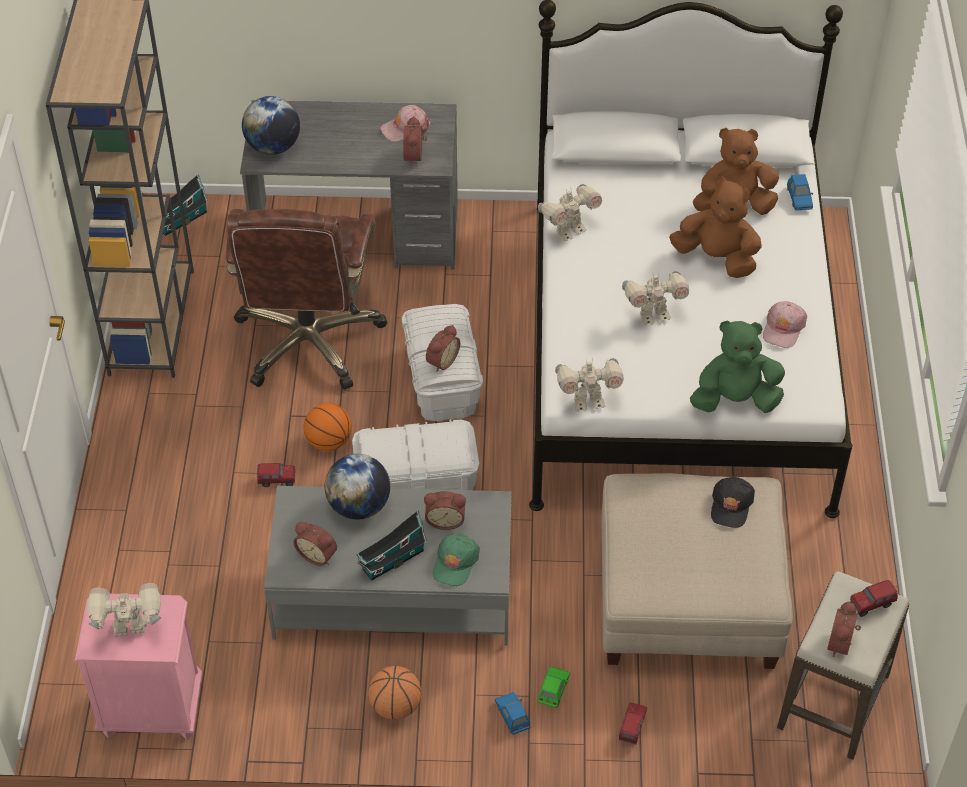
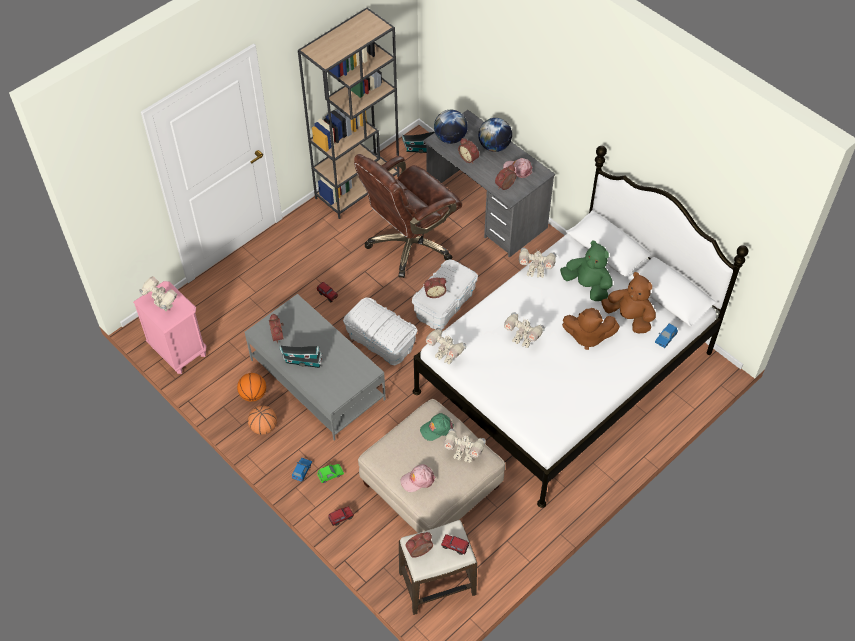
camera: 45 degrees right, 5 degrees up
basketball [304,403,352,451] -> basketball moved to [237,373,266,402]
globe [325,454,390,520] -> globe moved to [478,118,512,152]
alarm clock [424,491,466,530] -> alarm clock moved to [458,138,479,163]
green cap [433,534,480,586] -> green cap moved to [420,413,454,441]
brown plush toy [669,176,762,278] -> brown plush toy turned 120 degrees clockwise [562,308,620,350]
green plush toy [690,320,785,413] -> green plush toy moved to [560,240,613,301]
black cap [711,477,755,528] -> toy robot [444,429,486,463]
pink cap [763,301,807,348] -> pink cap moved to [400,464,435,492]

